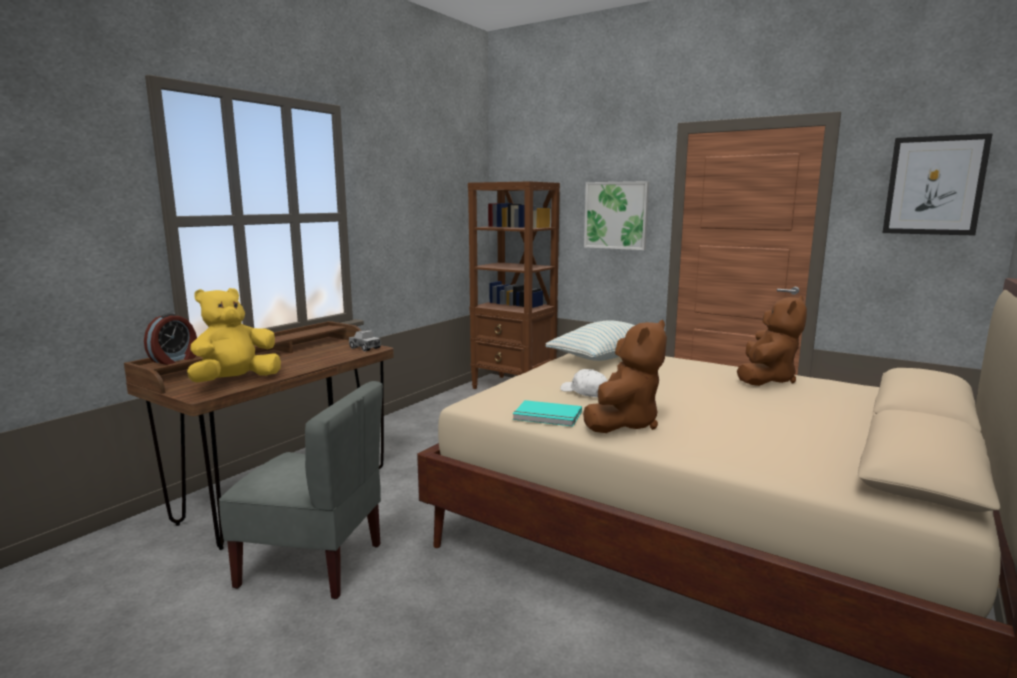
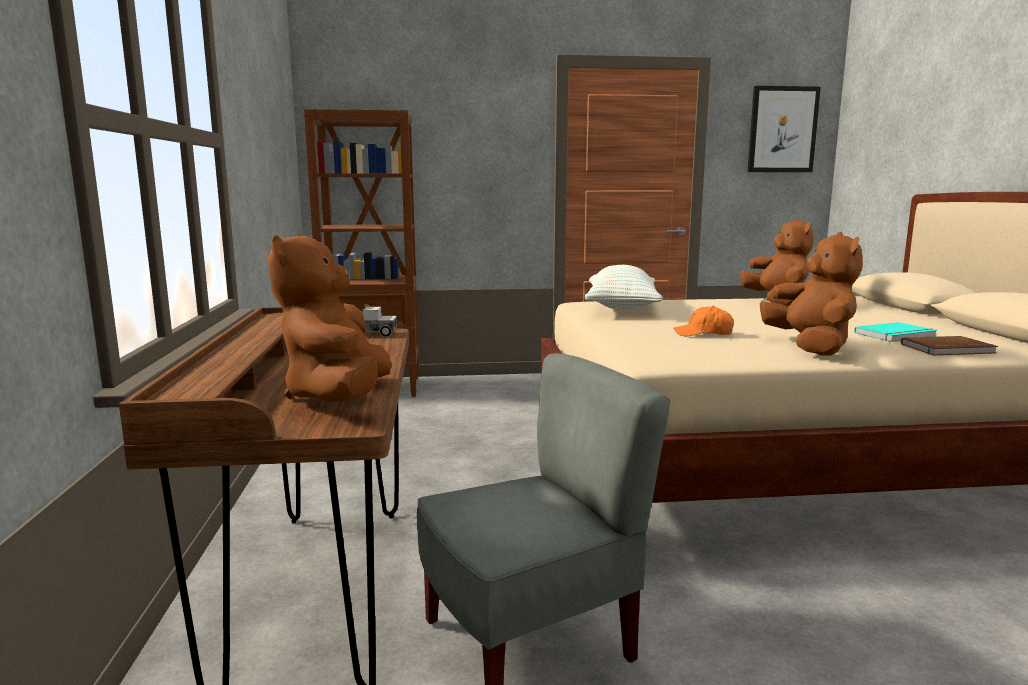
camera: 40 degrees left, 0 degrees up
alarm clock [144,313,197,365] -> none
yellow plush toy [187,288,281,382] -> brown plush toy [268,234,392,402]
turquoise book [513,400,582,427] -> turquoise book moved to [854,322,937,342]
white cap [560,369,608,397] -> orange cap [673,306,734,336]
picture [584,181,649,250] -> none
none -> brown book [901,336,998,355]

